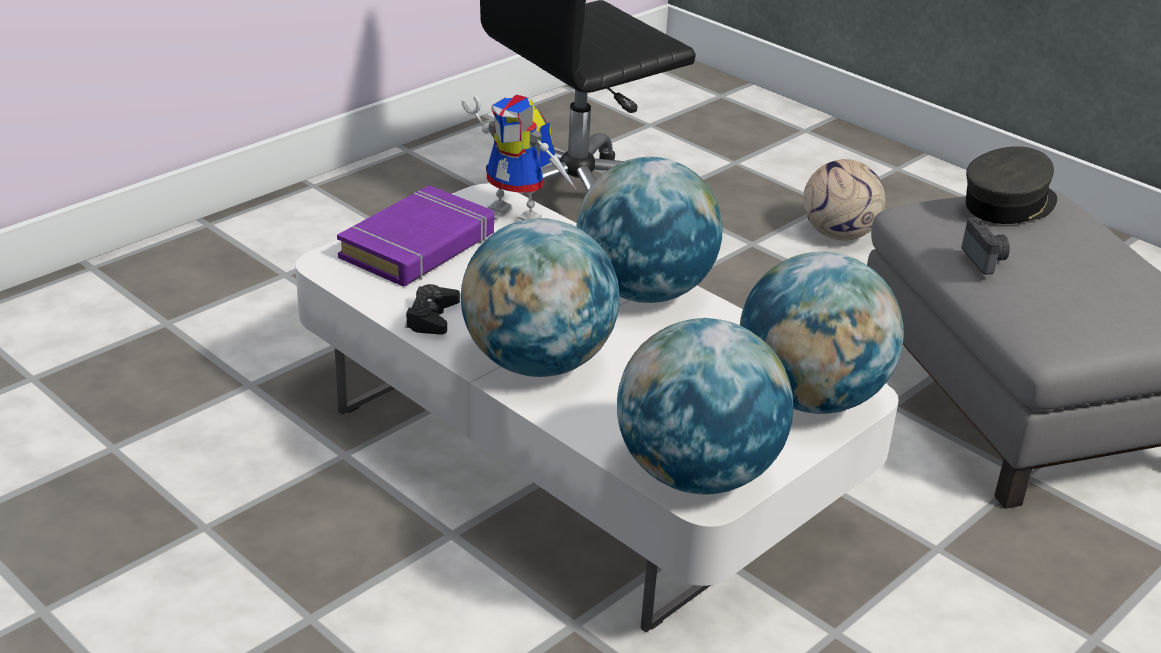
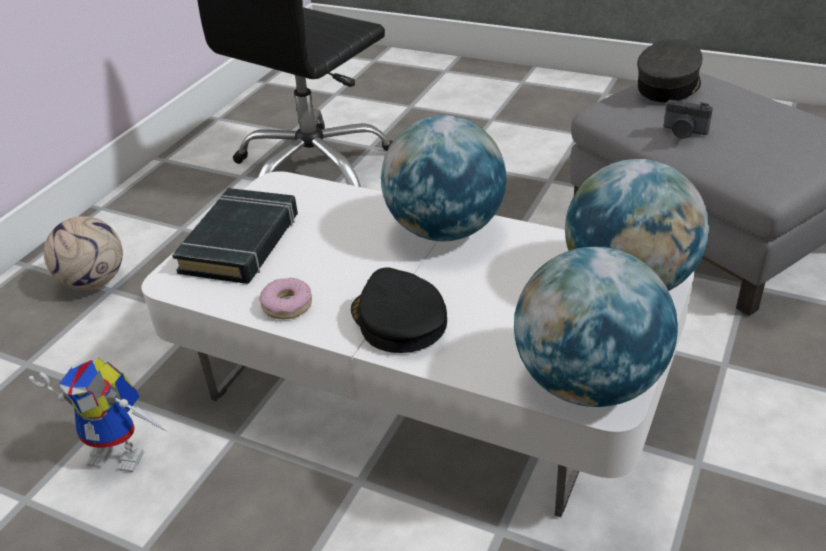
camera: 15 degrees left, 5 degrees up
purple book [337,185,494,287] -> black book [172,188,298,284]
black game controller [405,284,460,335] -> donut [259,278,312,319]
toy robot [461,95,576,223] -> toy robot moved to [29,358,166,472]
globe [461,218,619,377] -> black cap [351,268,447,353]
football [803,159,885,241] -> football moved to [44,216,123,290]
camera [961,217,1010,275] -> camera turned 150 degrees clockwise [664,100,713,139]

